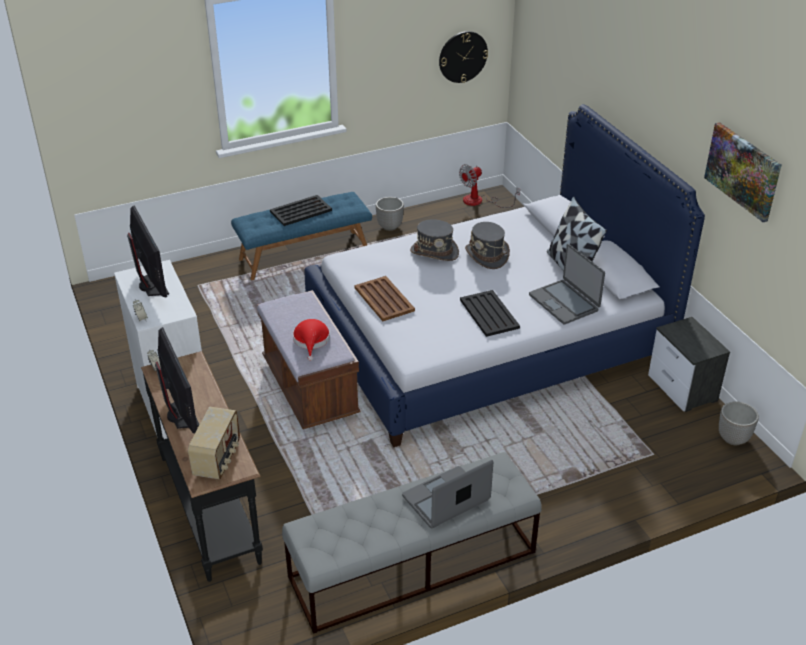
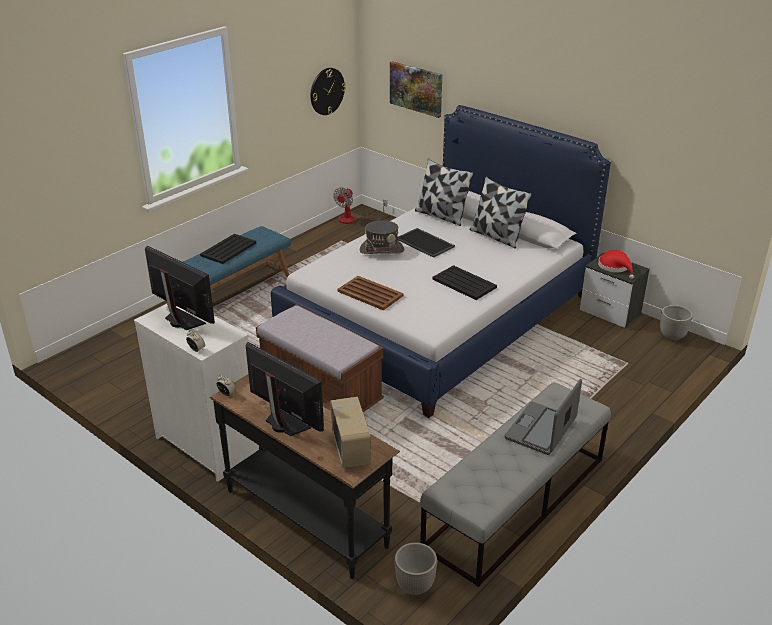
camera: 25 degrees left, 5 degrees down
red hat [293,319,330,361] -> red hat moved to [598,250,634,279]
planter [376,197,404,231] -> planter moved to [394,542,437,595]
grey hat [465,222,510,269] -> tray [397,228,455,258]
laptop [529,244,605,324] -> none
picture [704,122,781,222] -> picture moved to [390,61,442,118]
none -> pillow [415,158,474,226]

